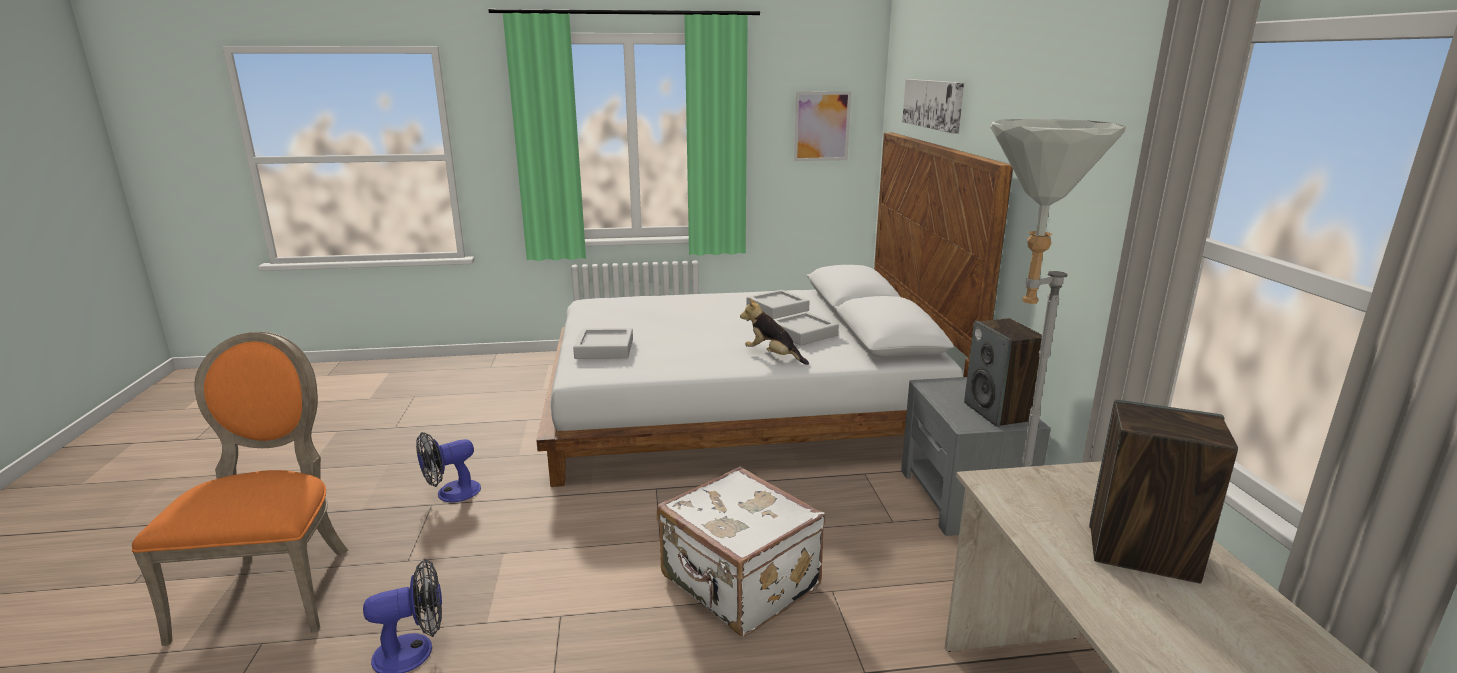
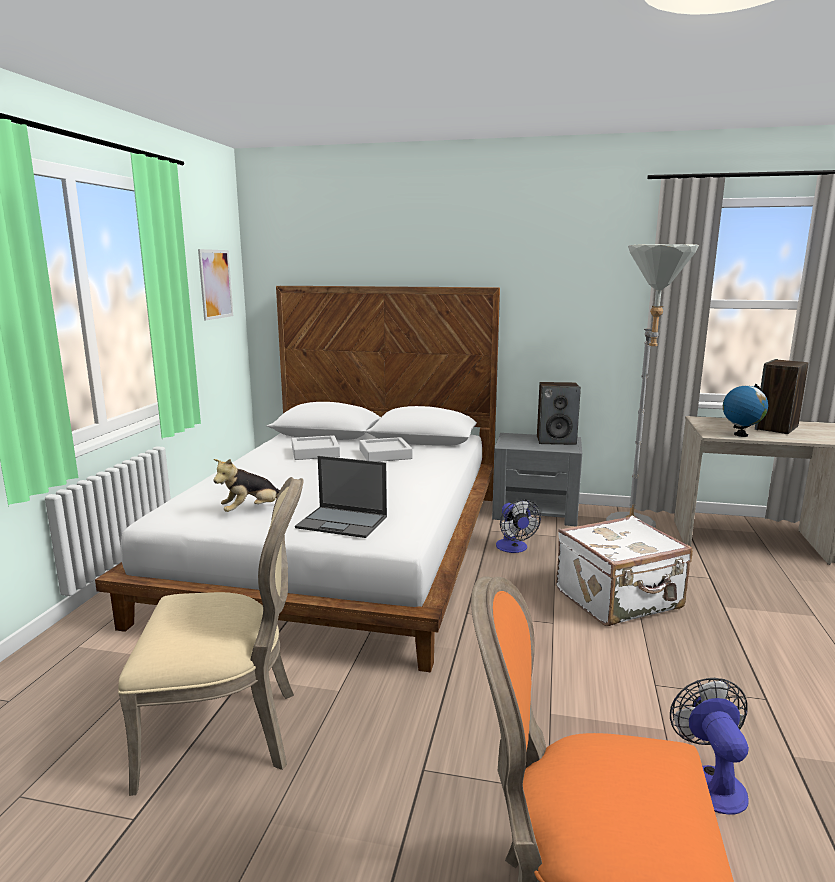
camera: 70 degrees left, 5 degrees down
fan [416,432,481,502] -> fan moved to [496,500,541,553]
grey tray [573,328,633,359] -> laptop [295,456,387,538]
plush toy [740,298,809,365] -> plush toy moved to [213,459,280,512]
picture [902,79,964,134] -> none
none -> beige chair [118,477,304,796]
none -> globe [723,384,768,437]

